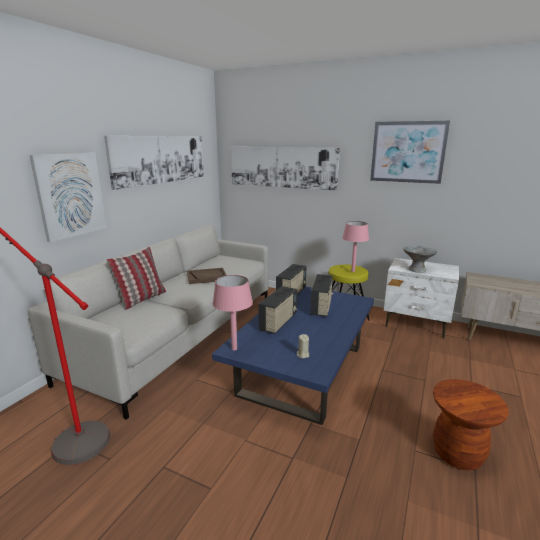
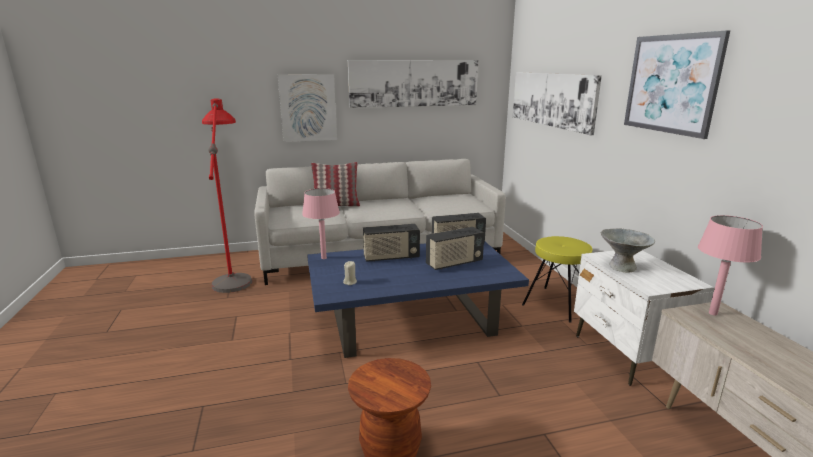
camera: 50 degrees right, 0 degrees up
brown tray [187,268,226,284] -> none
pink table lamp [342,221,369,272] -> pink table lamp moved to [698,215,763,316]

